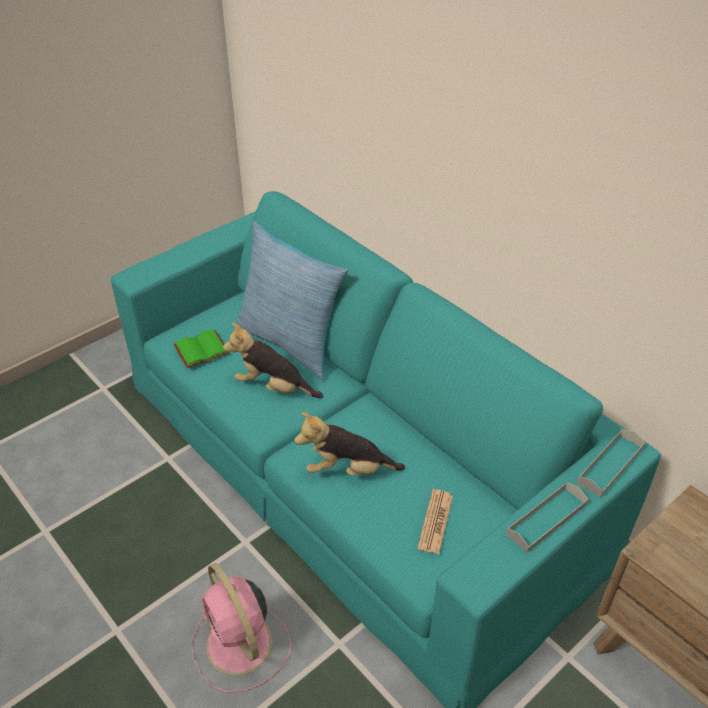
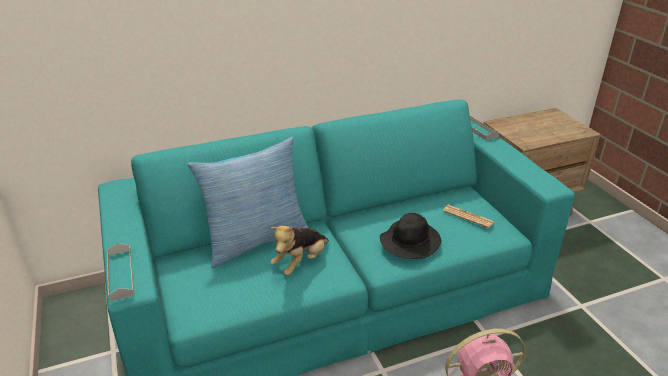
camera: 70 degrees left, 10 degrees down
green book [173,330,230,368] -> none
plush toy [294,412,405,475] -> black hat [380,213,441,259]
grey tray [506,482,589,553] -> grey tray moved to [107,243,134,301]

